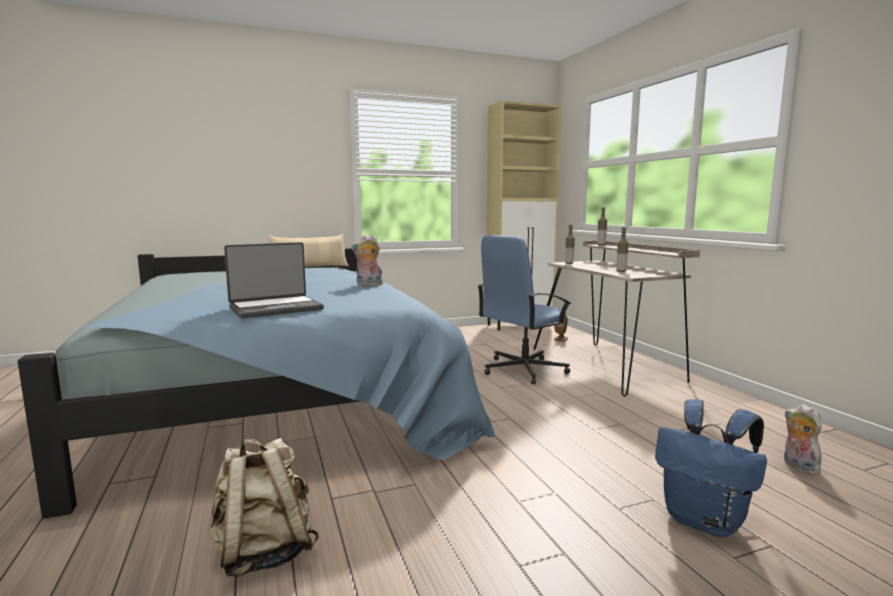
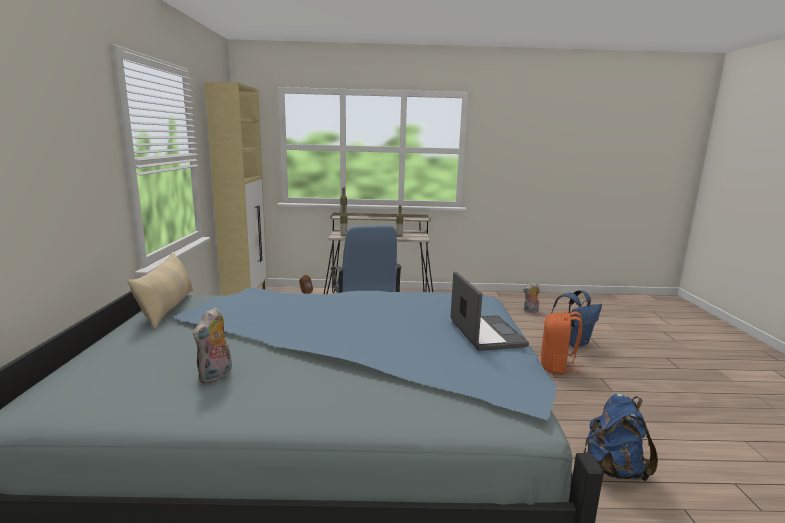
camera: 70 degrees left, 5 degrees up
beige backpack [210,438,319,577] -> blue backpack [584,393,658,481]
plush toy [351,235,384,286] -> plush toy moved to [193,307,232,384]
none -> orange backpack [541,311,584,375]

